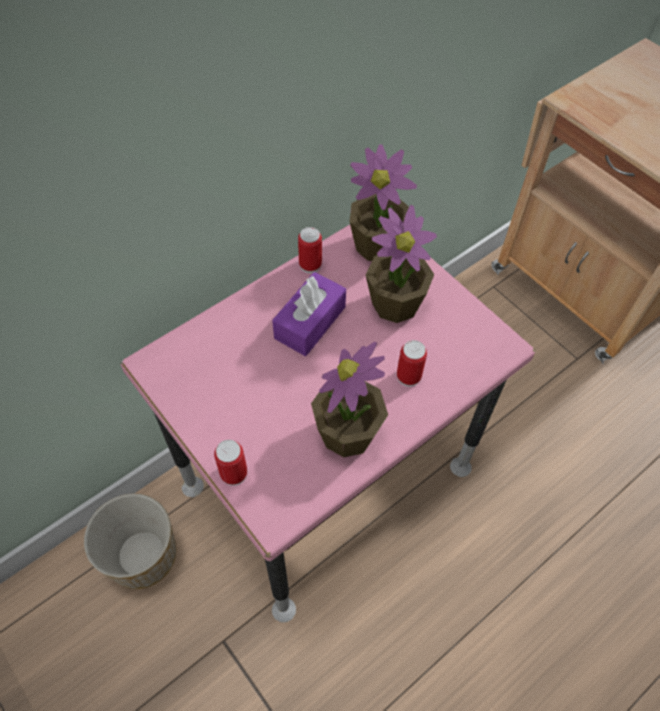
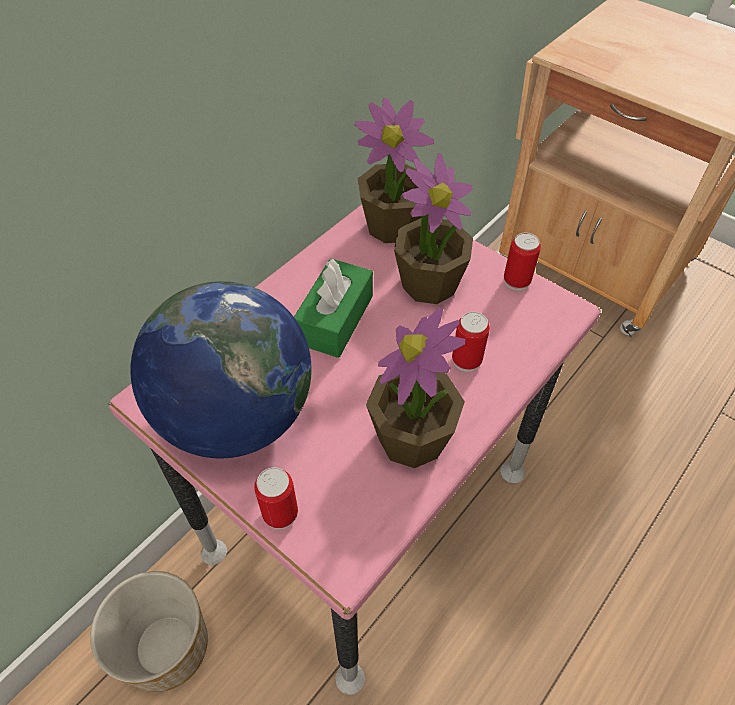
camera: 10 degrees left, 5 degrees down
purple tissue box [272,272,346,356] -> green tissue box [294,259,373,358]
can [298,227,322,273] -> can moved to [504,233,541,291]
none -> globe [130,281,312,458]

